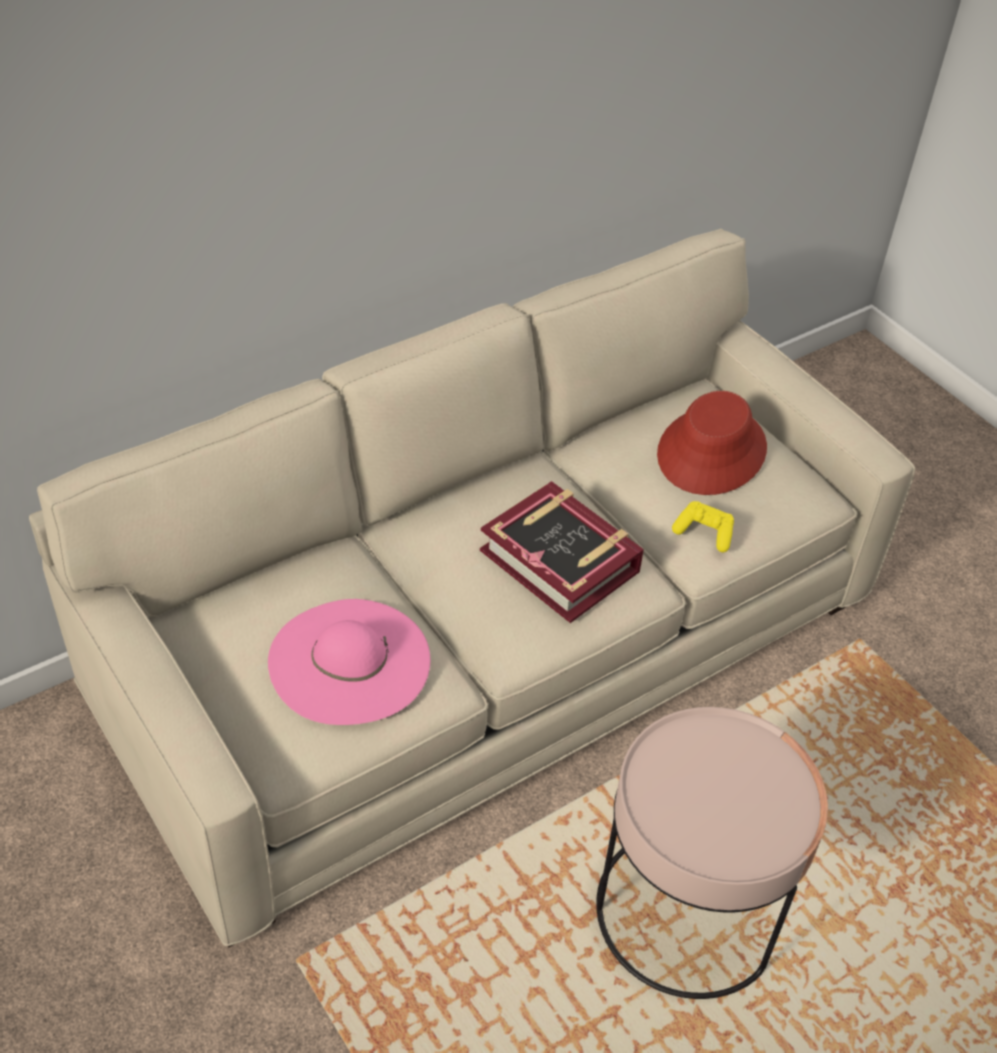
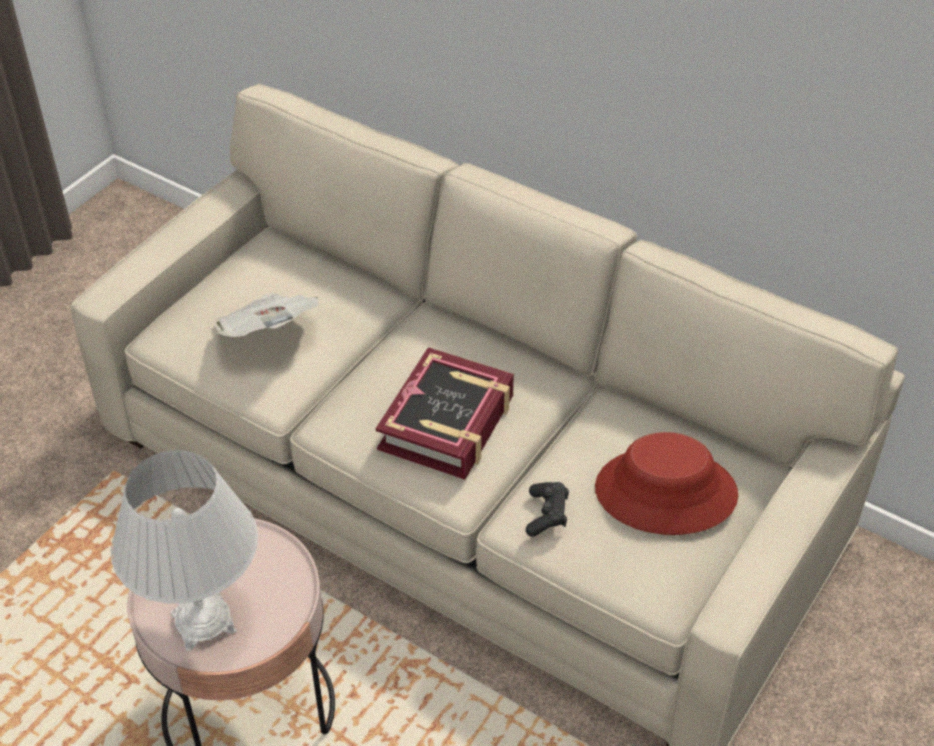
camera: 70 degrees right, 0 degrees up
pink hat [268,599,430,725] -> newspaper [214,292,319,337]
yellow game controller [672,501,734,552] -> black game controller [526,482,569,537]
none -> white table lamp [111,450,258,651]

